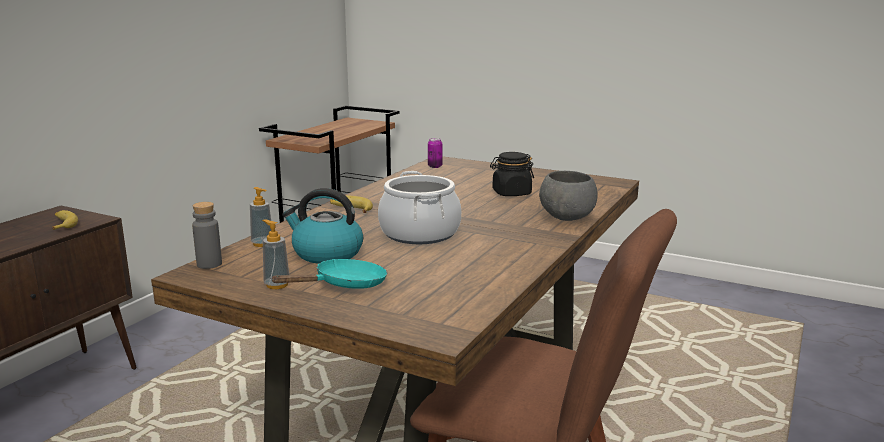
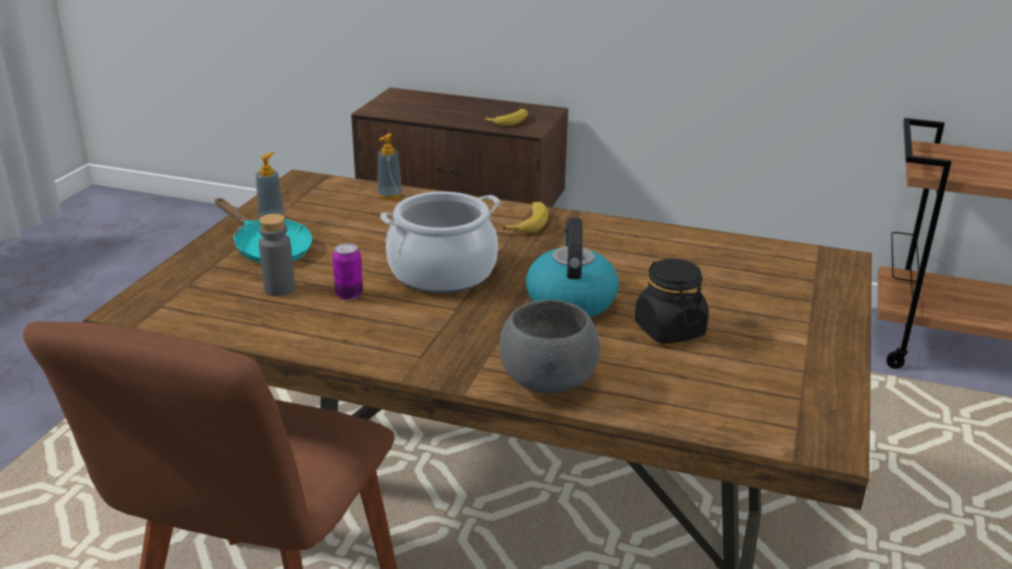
camera: 80 degrees right, 10 degrees up
grey bottle [192,202,222,269] -> grey bottle moved to [259,214,295,296]
kettle [282,188,363,264] -> kettle moved to [526,218,619,317]
can [428,138,443,168] -> can moved to [332,243,363,300]

